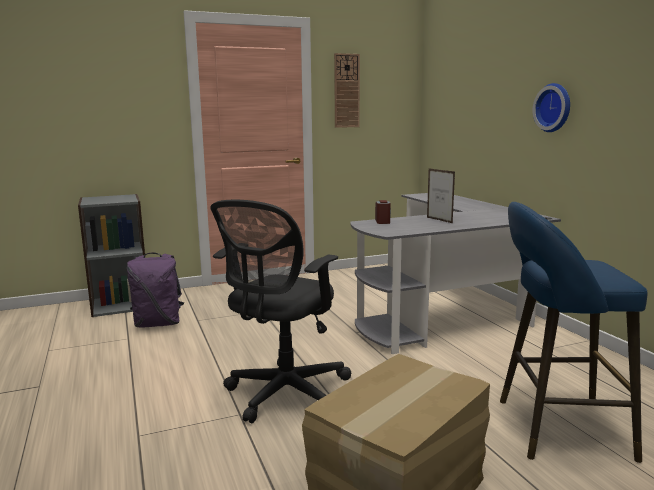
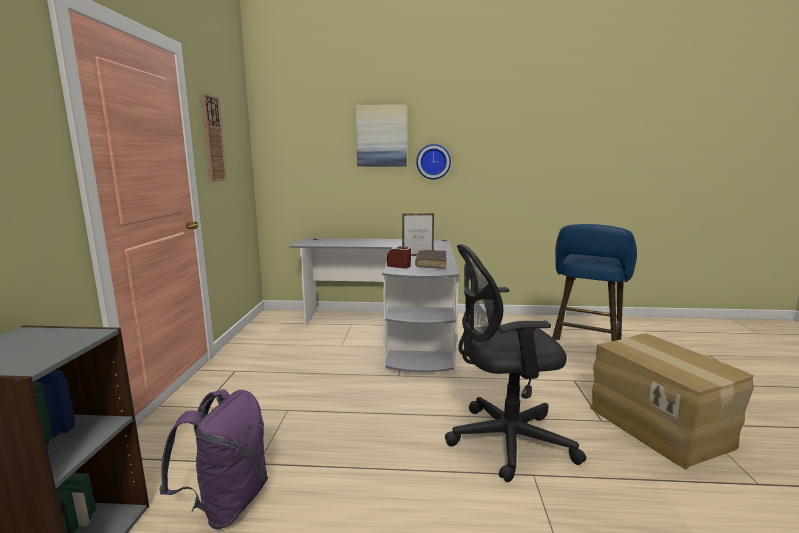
camera: 65 degrees left, 0 degrees up
black office chair [210,200,351,423] -> black office chair turned 120 degrees clockwise [445,244,586,482]
none -> picture [356,105,407,166]
none -> brown book [415,250,446,269]

